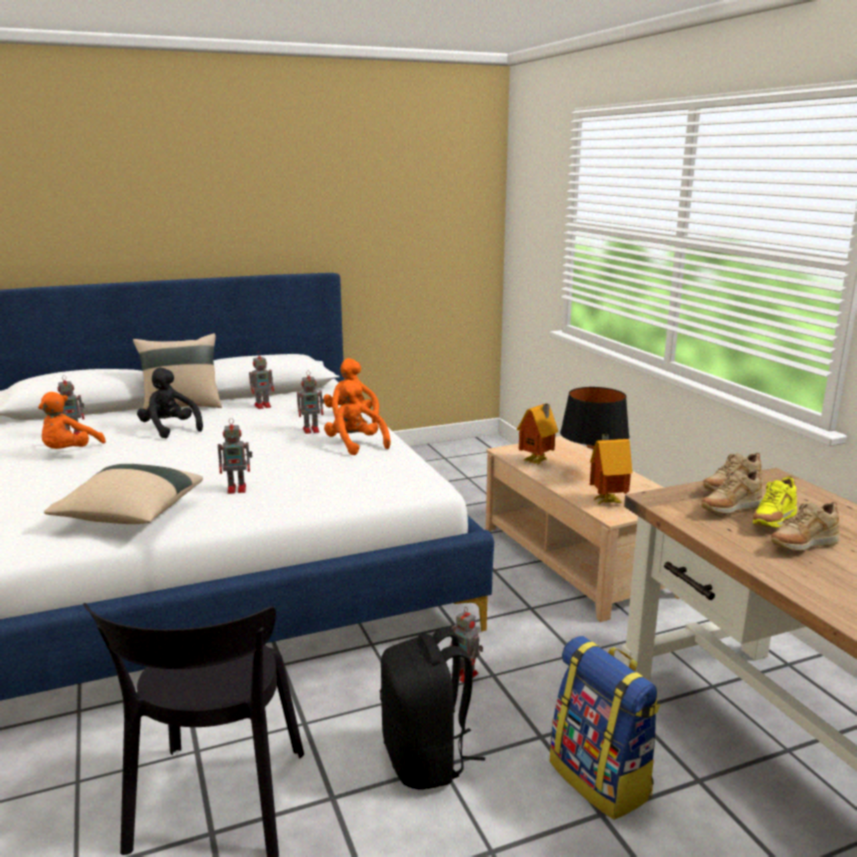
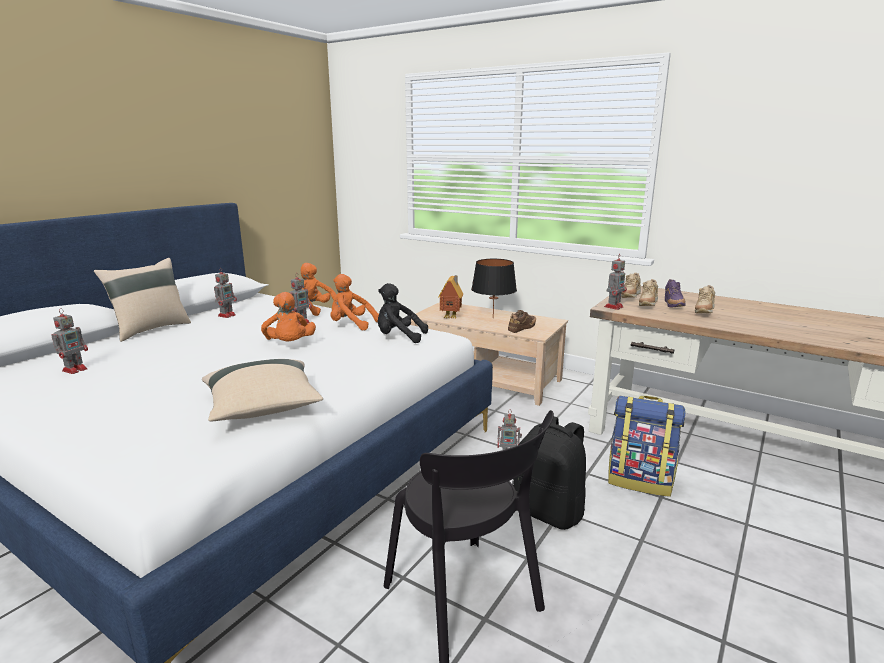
camera: 35 degrees left, 0 degrees up
orange plush toy [38,392,106,449] -> orange plush toy moved to [261,292,316,341]
black plush toy [137,368,203,438] -> black plush toy moved to [378,283,428,343]
toy robot [218,418,252,494] -> toy robot moved to [604,255,627,310]
toy house [589,434,632,505] -> brown shoe [508,310,536,333]
yellow shoe [753,476,797,527] -> purple shoe [665,279,686,308]

